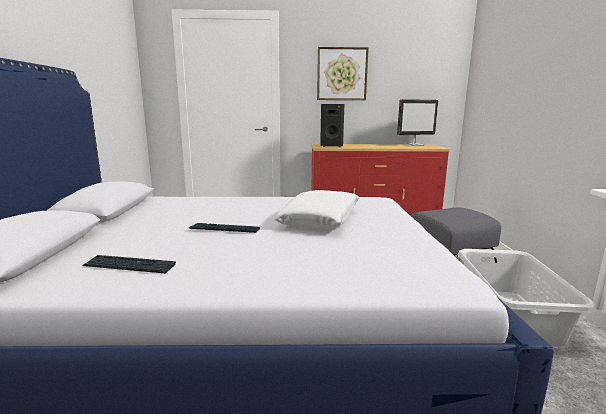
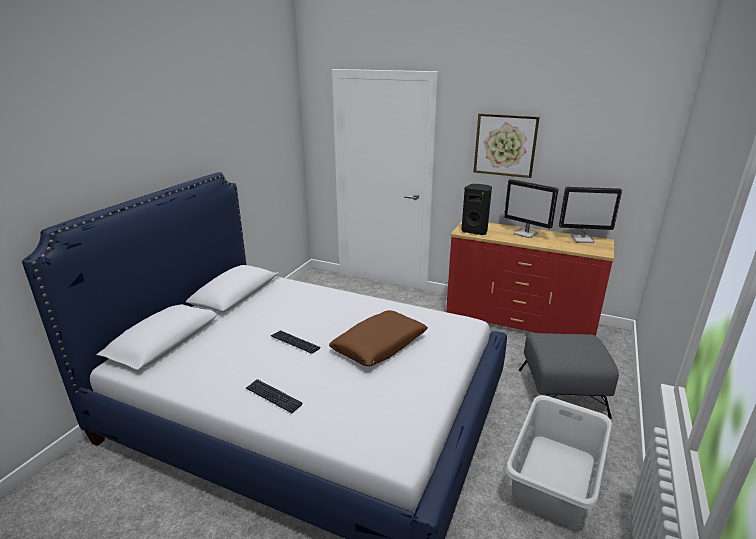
camera: 25 degrees right, 10 degrees up
keyboard [83,255,176,274] -> keyboard moved to [246,379,303,413]
white pillow [274,190,359,228] -> brown pillow [329,310,428,366]
none -> monitor [504,179,559,238]

